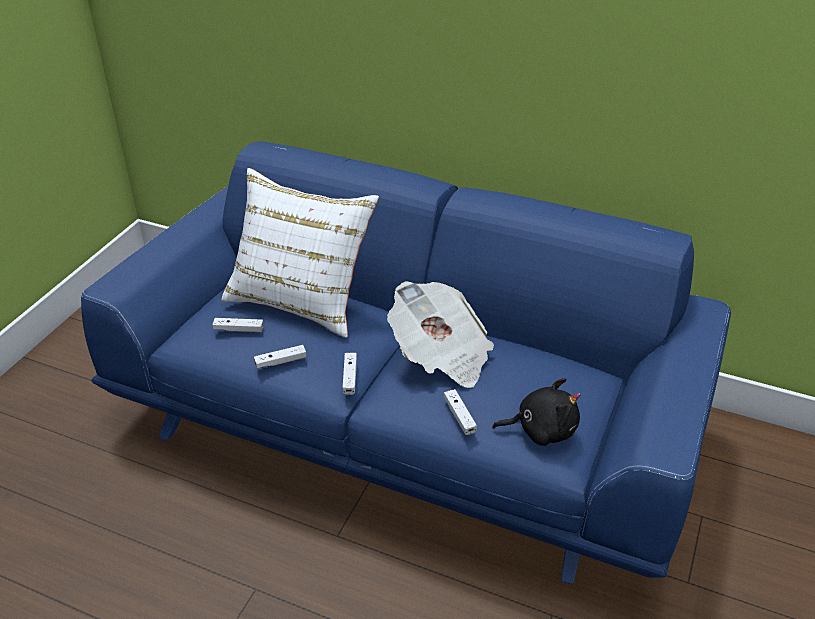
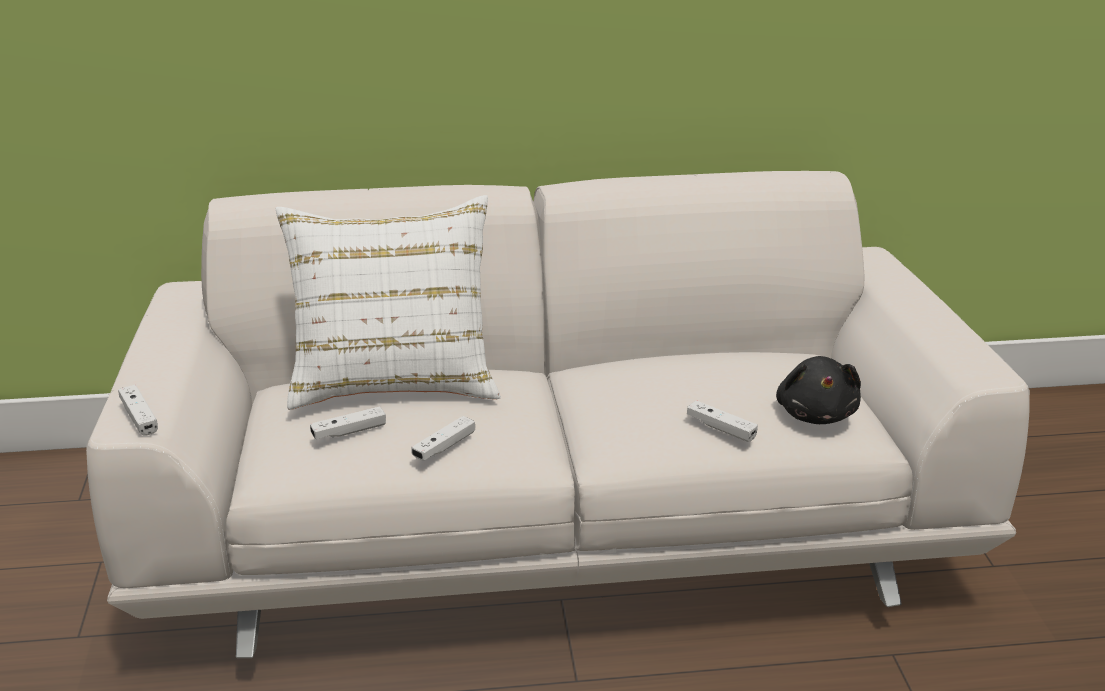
camera: 30 degrees left, 10 degrees down
blue sofa [81,141,731,584] -> white sofa [86,171,1030,658]
white game controller [343,353,357,395] -> white game controller moved to [118,385,158,436]
newspaper [387,281,494,388] -> none
black plush toy [492,378,581,446] -> black plush toy turned 120 degrees clockwise [776,356,861,424]

